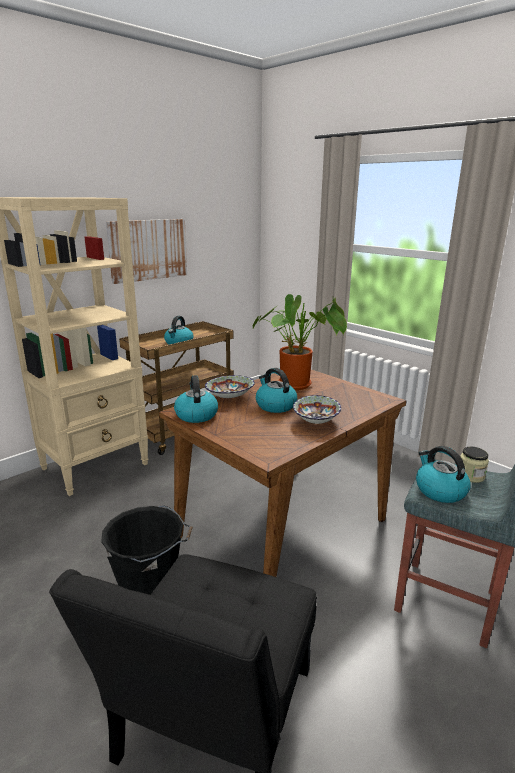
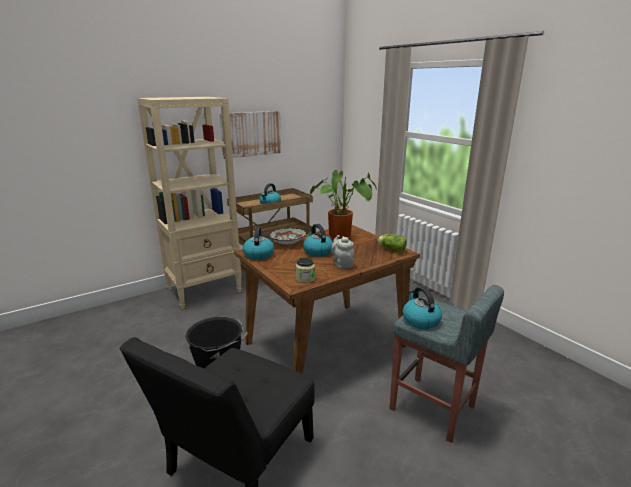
camera: 10 degrees right, 0 degrees up
bowl [293,395,341,424] -> grey teapot [331,235,354,269]
jar [460,447,489,483] -> jar moved to [296,257,315,283]
none -> lettuce [377,234,407,252]

